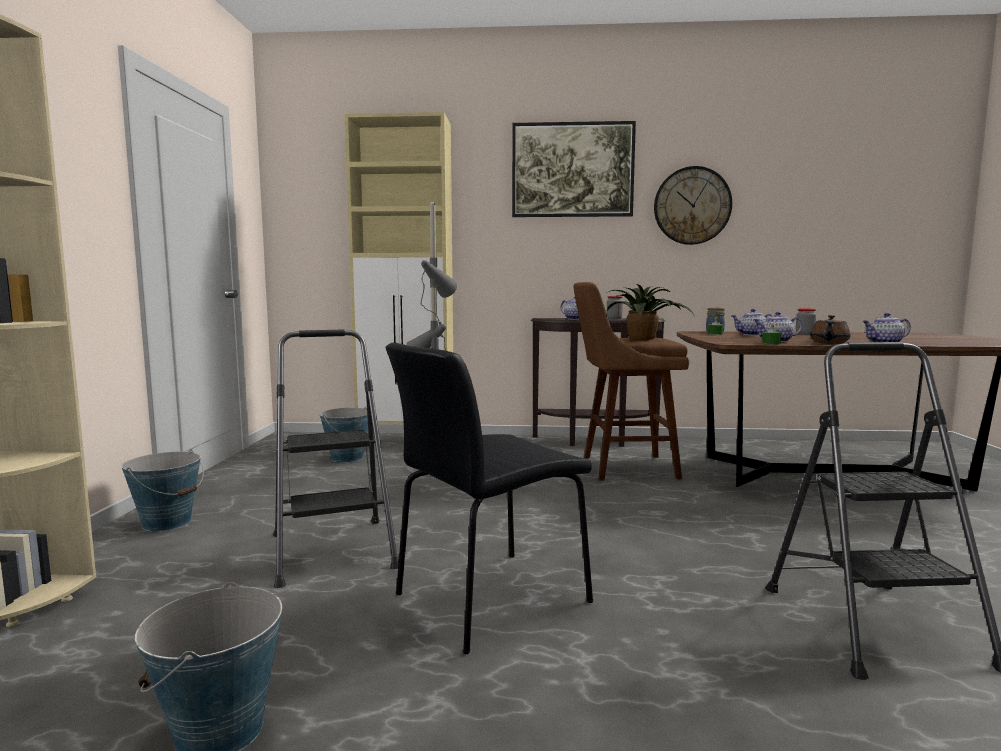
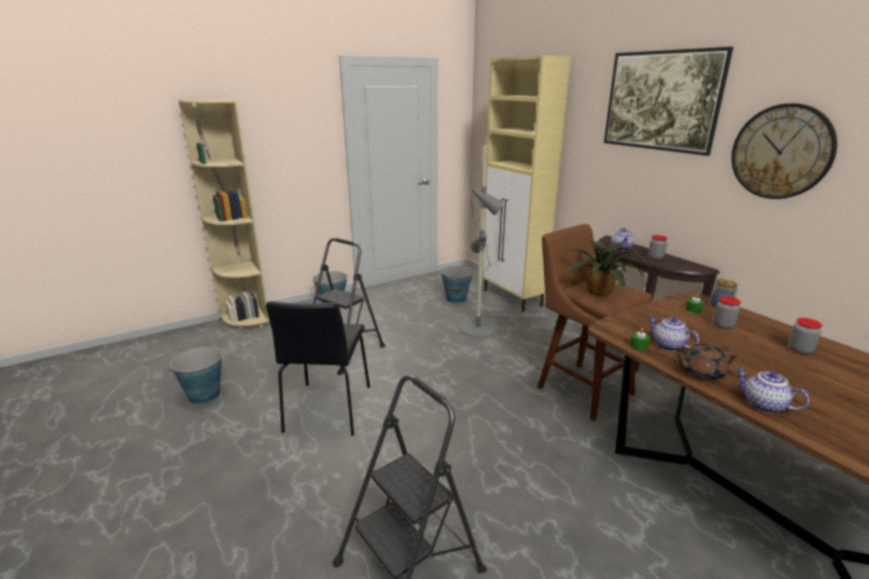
camera: 55 degrees right, 15 degrees up
black chair [385,343,593,654] -> black chair turned 105 degrees counterclockwise [266,301,370,436]
teapot [732,309,772,335] -> jar [713,296,741,329]

